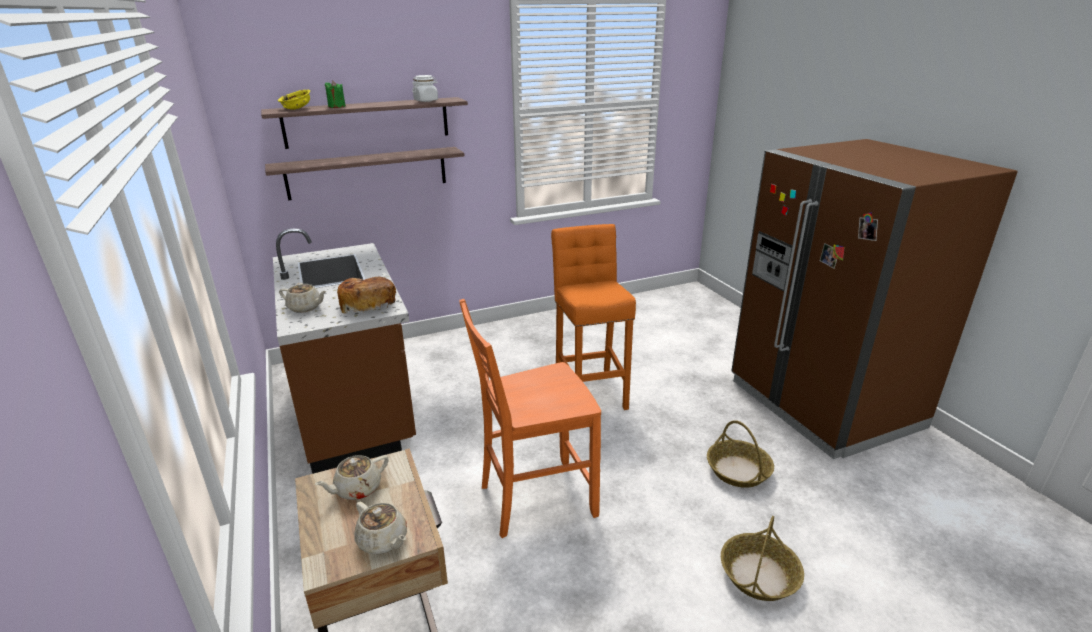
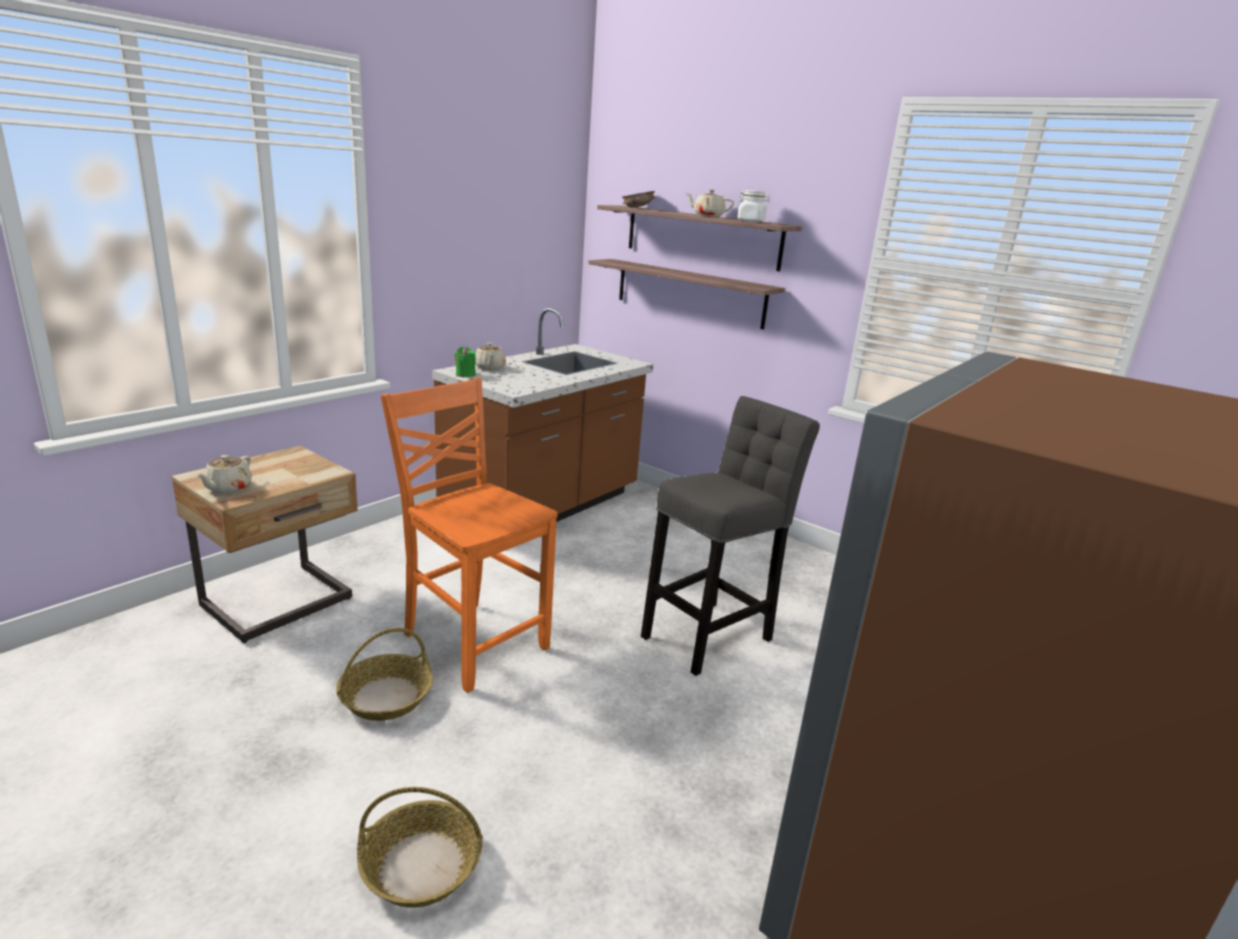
camera: 60 degrees right, 5 degrees down
yellow bowl [278,90,310,110] -> brown bowl [622,191,655,207]
beige teapot [314,455,389,500] -> beige teapot moved to [686,189,734,217]
green candle [325,81,346,108] -> green candle moved to [454,347,476,377]
bread [337,277,396,314] -> none
orange stool [551,224,636,410] -> grey stool [641,396,820,676]
basket [707,420,774,488] -> basket moved to [336,628,433,721]

